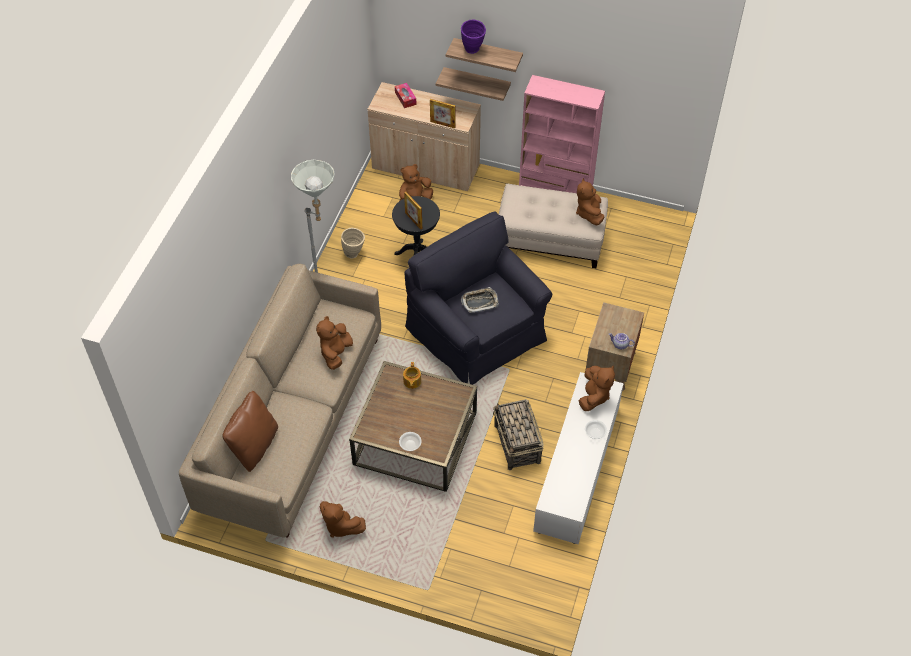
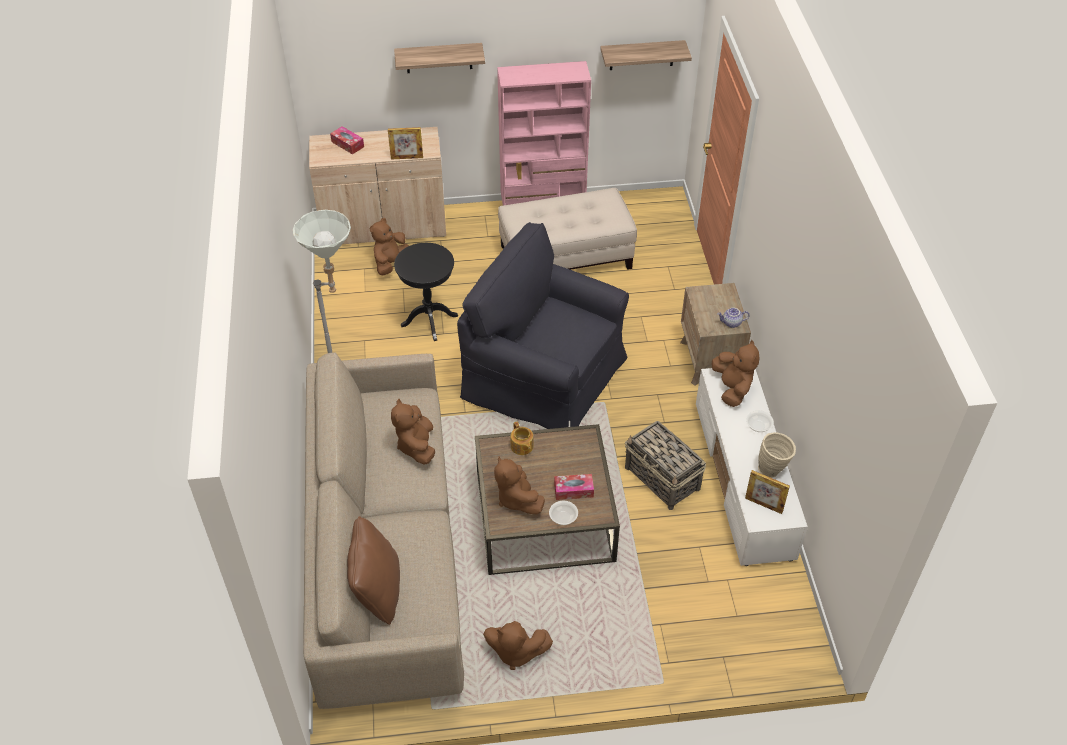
camera: 25 degrees left, 5 degrees down
beige vase [341,228,365,259] -> beige vase moved to [758,432,796,478]
picture frame [404,192,422,230] -> picture frame moved to [745,470,790,514]
shelf [435,67,511,101] -> shelf moved to [600,40,692,70]
purple vase [461,20,486,54] -> none
tray [461,287,499,313] -> none
brown plush toy [576,178,605,225] -> brown plush toy moved to [494,457,545,514]
none -> tissue box [554,474,594,500]

